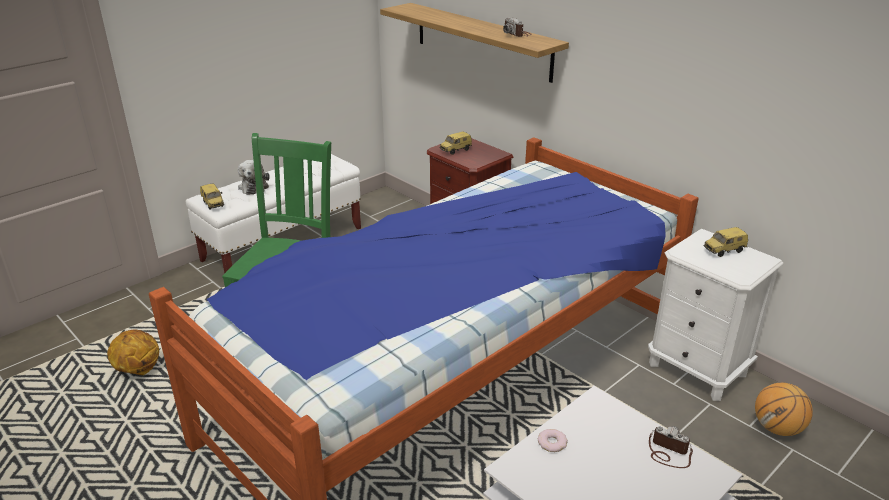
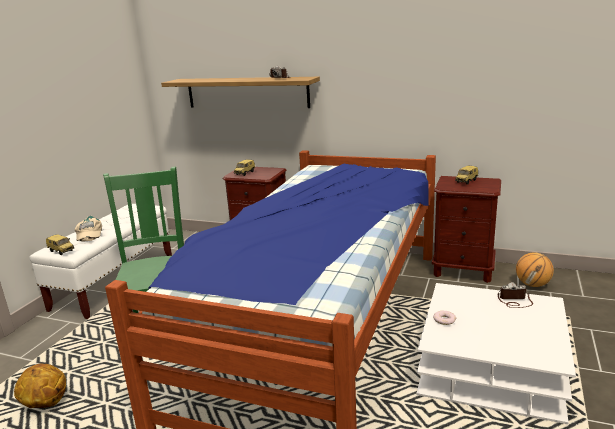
camera: 25 degrees left, 10 degrees down
plush toy [238,160,269,195] -> beige cap [74,216,102,241]
white nightstand [648,229,783,401] -> brown nightstand [432,176,501,283]

